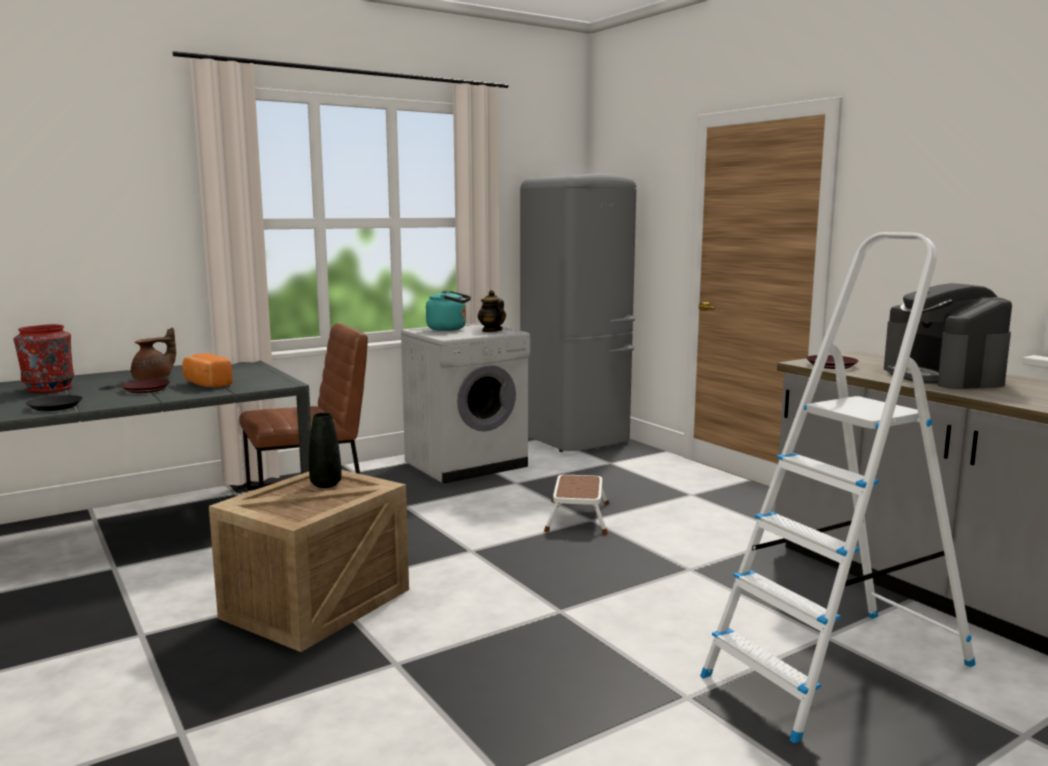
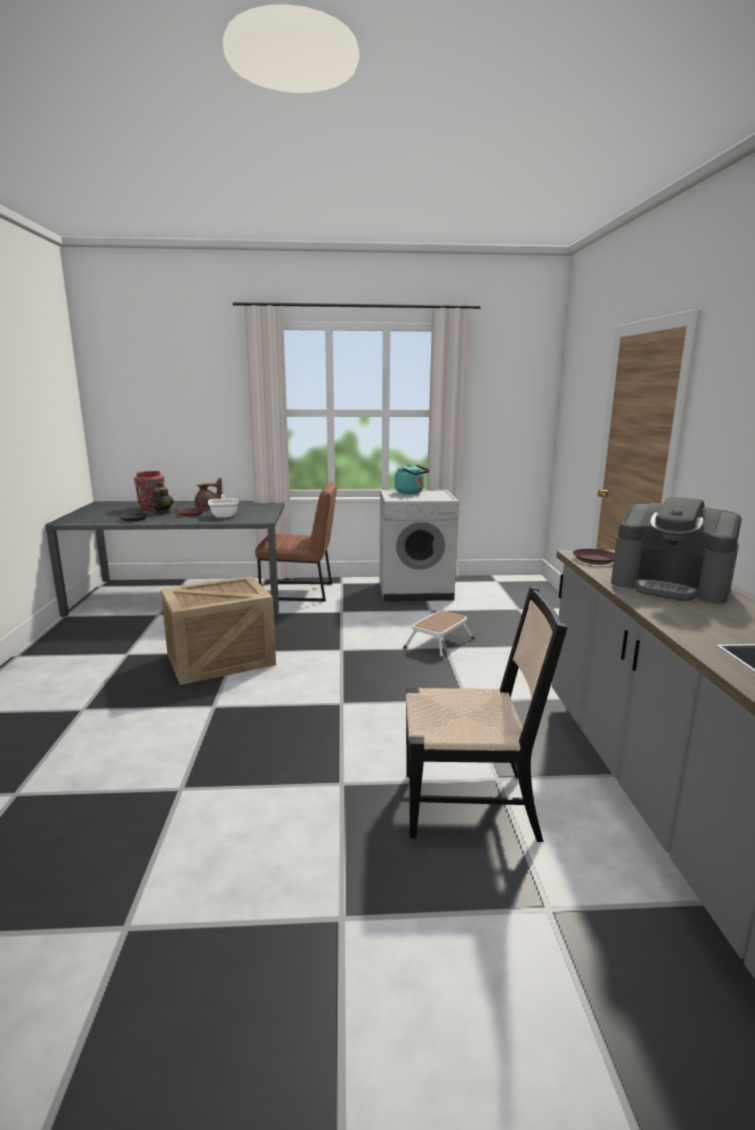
camera: 30 degrees right, 5 degrees up
bread [182,353,233,388] -> frying pan [208,494,239,517]
black vase [309,413,342,488] -> none
teapot [478,290,506,332] -> teapot moved to [150,482,174,514]
grey fridge [520,174,636,452] -> none
white step ladder [700,232,976,743] -> chair [406,586,568,842]
coffee machine [884,283,1012,389] -> coffee machine turned 75 degrees counterclockwise [611,496,742,603]

